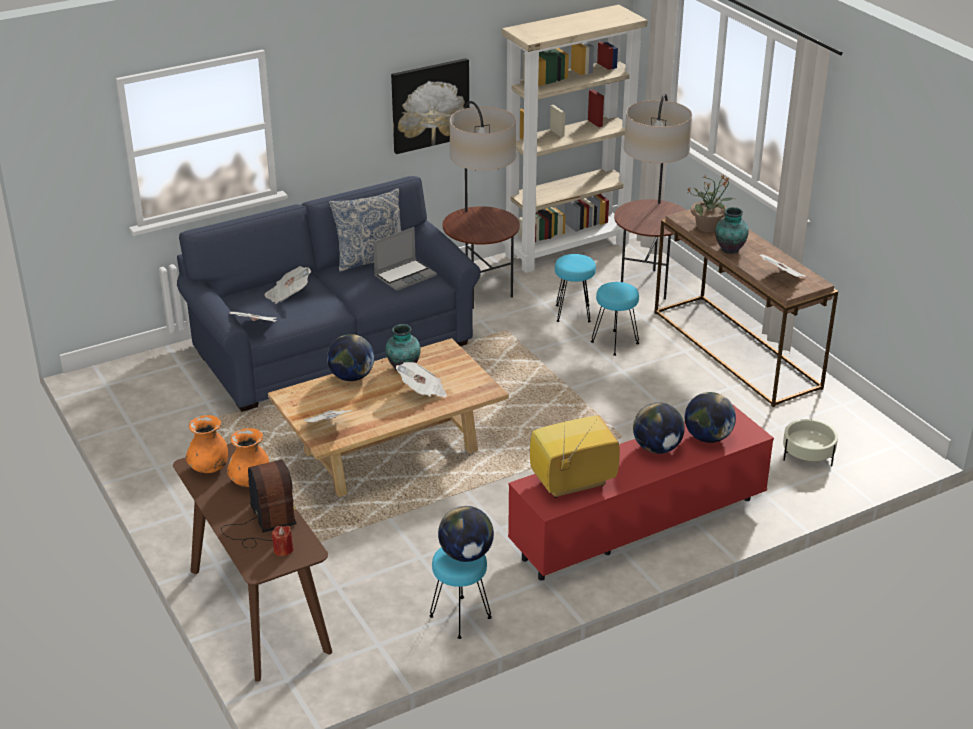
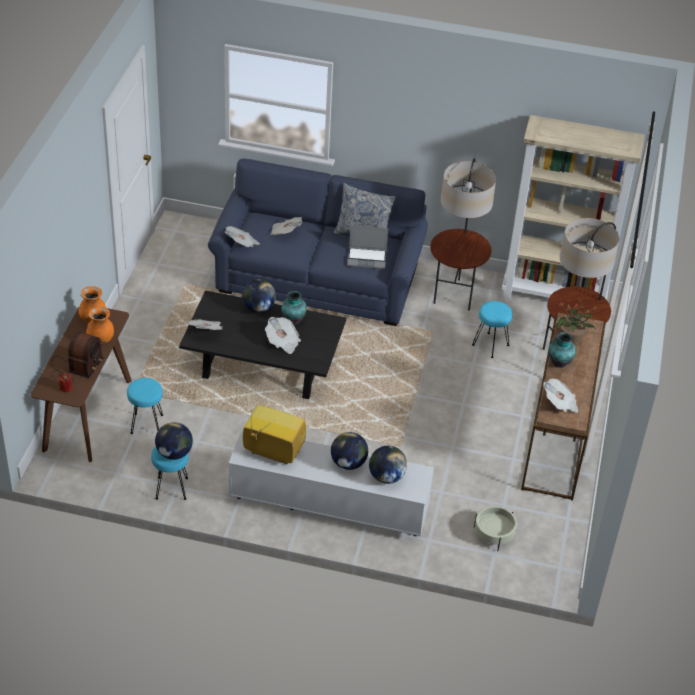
camera: 40 degrees right, 10 degrees up
beige coffee table [268,338,509,497] -> black coffee table [179,290,346,399]
picture [391,58,469,154] -> none
red tv stand [508,405,774,581] -> white tv stand [229,428,434,536]
turquoise stool [591,282,639,356] -> turquoise stool moved to [127,378,163,434]

